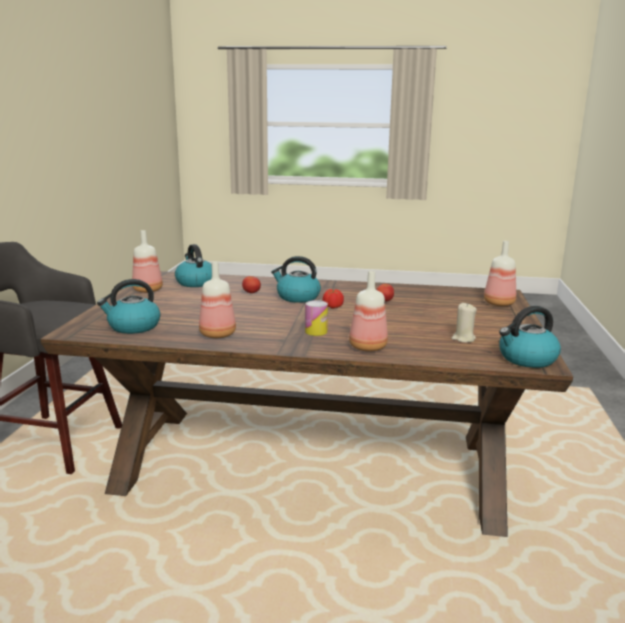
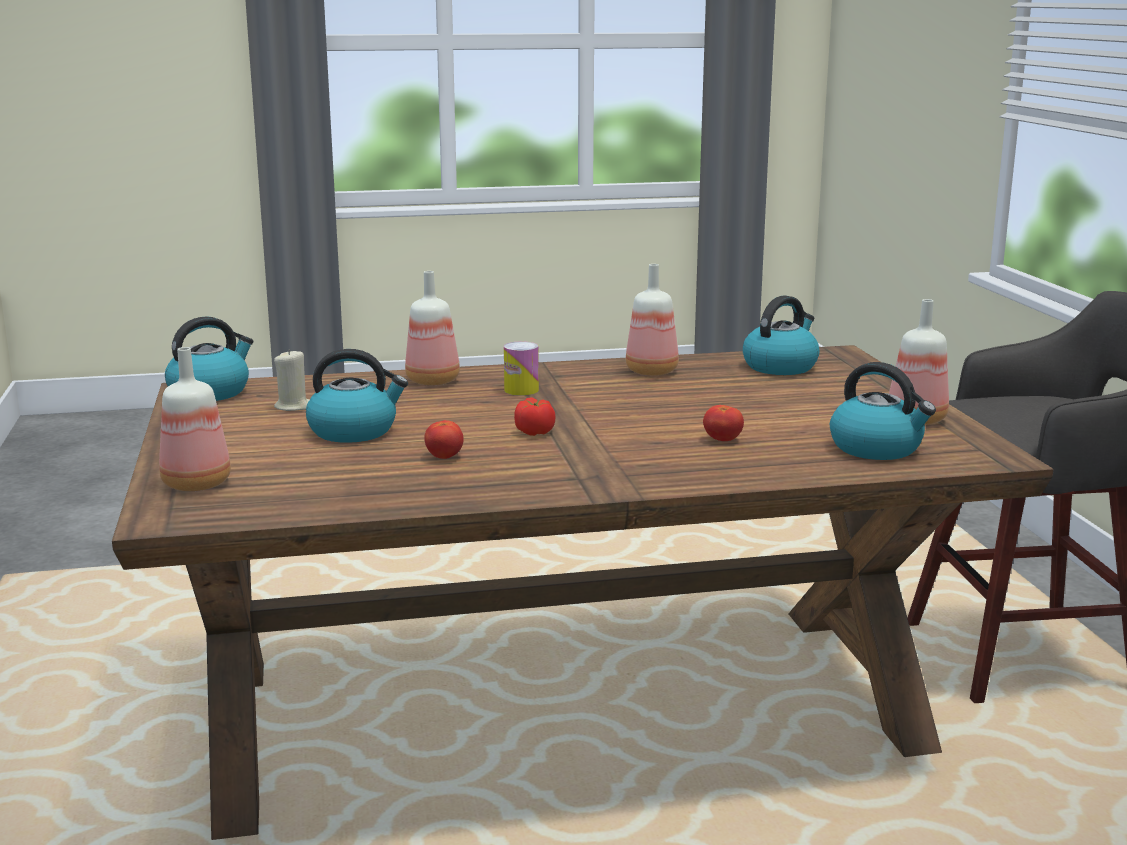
camera: 160 degrees right, 0 degrees up
kettle [271,256,321,303] -> kettle moved to [306,349,408,443]

